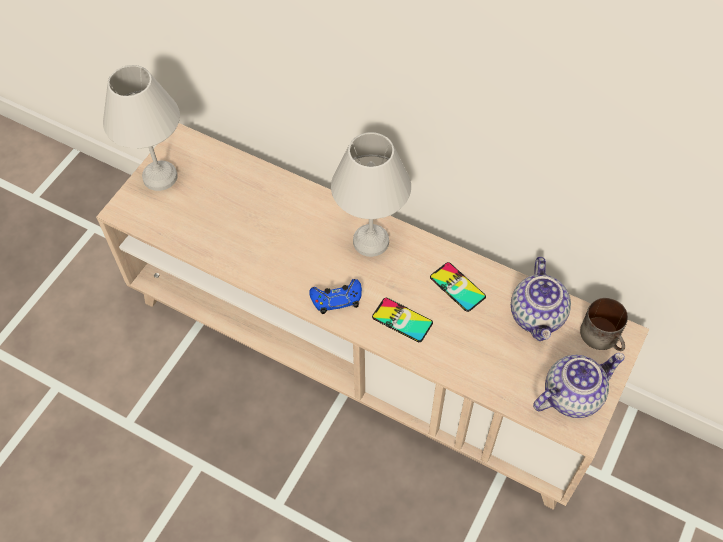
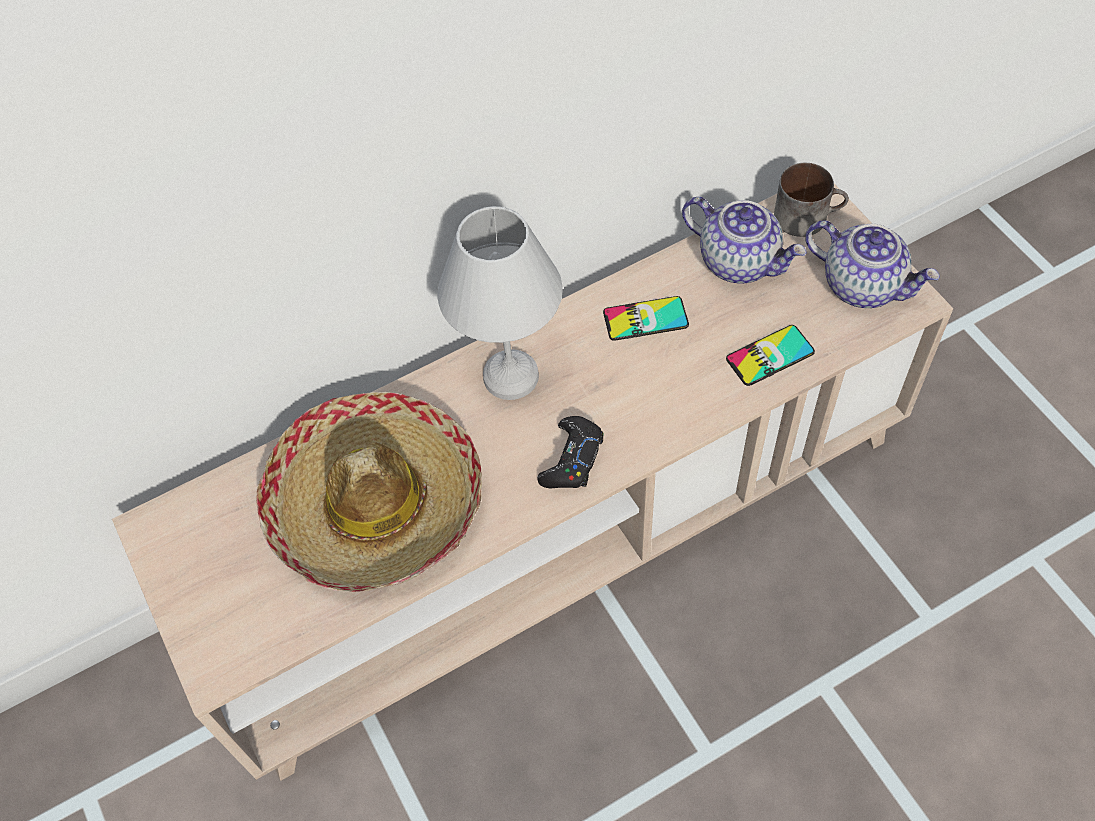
camera: 55 degrees left, 0 degrees up
white table lamp [103,65,180,191] -> none
blue game controller [309,279,362,314] -> black game controller [538,416,604,488]
phone [372,298,433,342] -> phone moved to [726,325,815,386]
teapot [533,353,625,418] -> teapot turned 120 degrees clockwise [805,221,940,308]
none -> hat [256,392,482,592]

